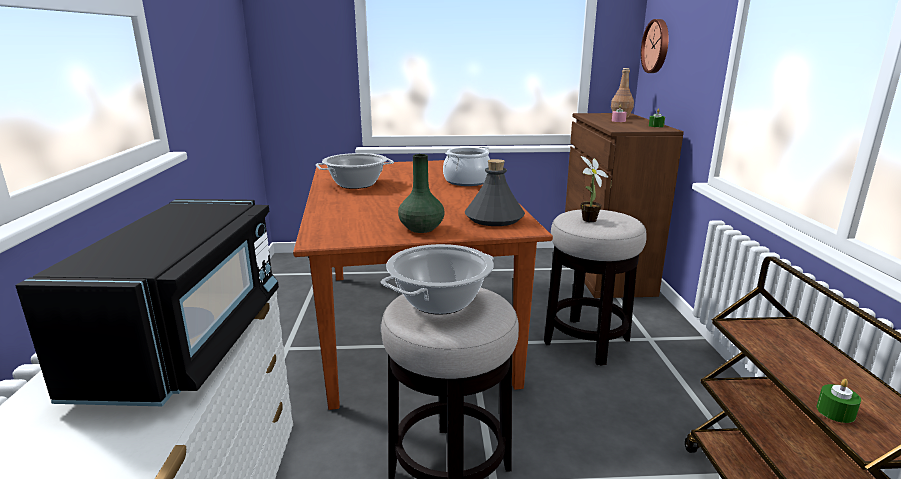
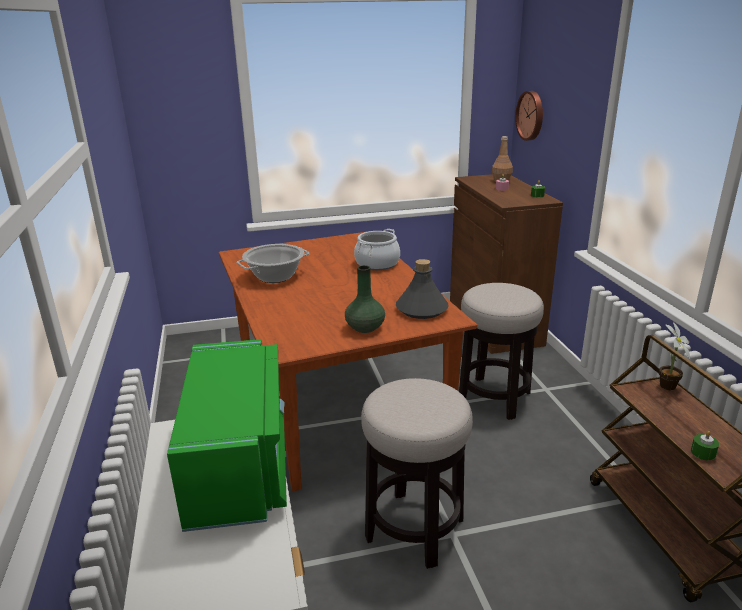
camera: 10 degrees left, 5 degrees up
black microwave [16,199,279,406] -> green microwave [167,339,287,532]
cooking pot [381,244,494,315] -> none
potted plant [580,156,608,222] -> potted plant moved to [659,322,690,390]

